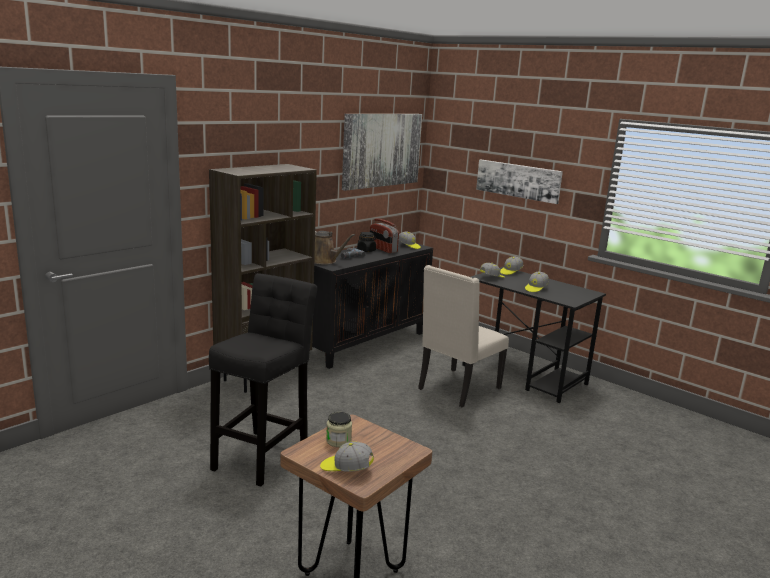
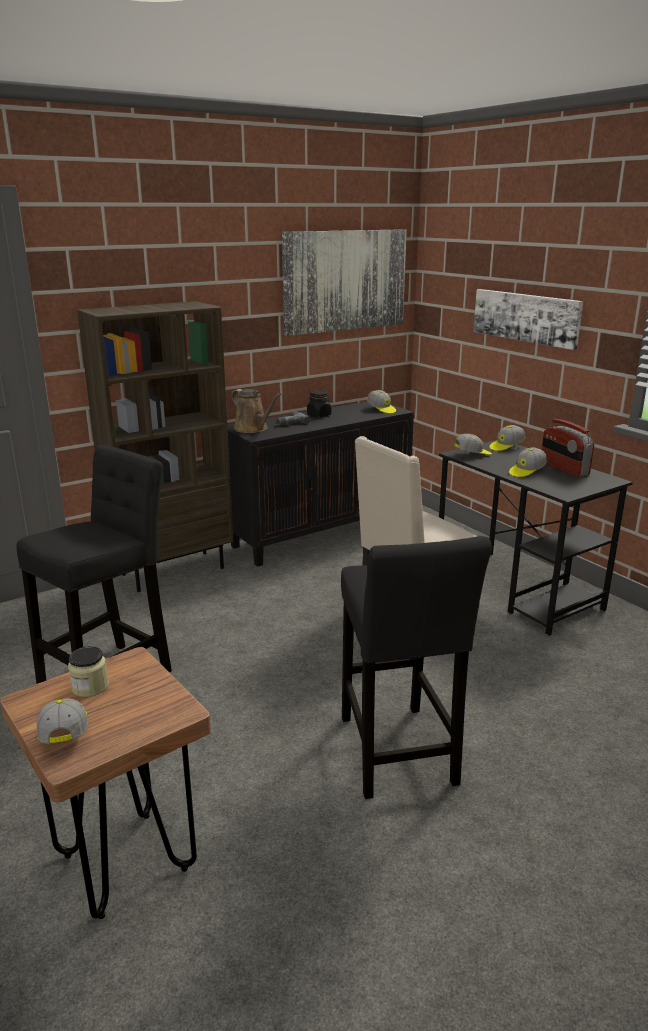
camera: 15 degrees right, 5 degrees up
cap [320,441,374,472] -> cap turned 45 degrees clockwise [37,699,88,744]
radio [370,218,399,253] -> radio moved to [542,419,594,477]
none -> black stool [341,536,492,799]

